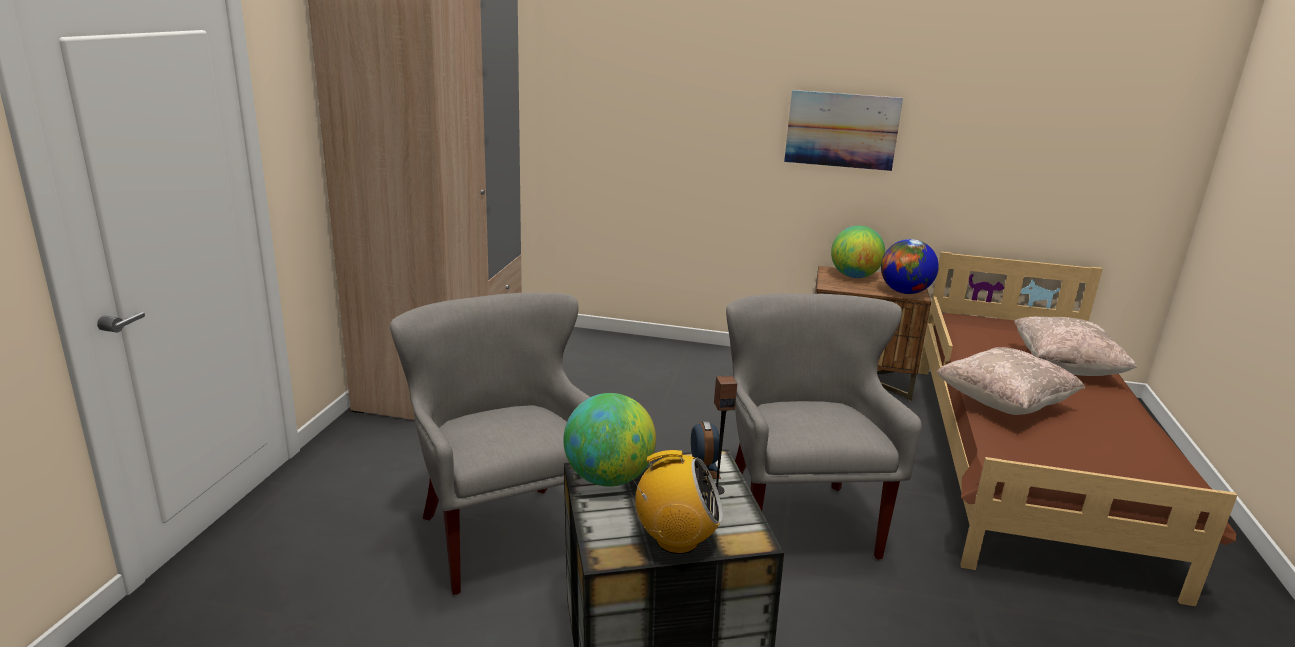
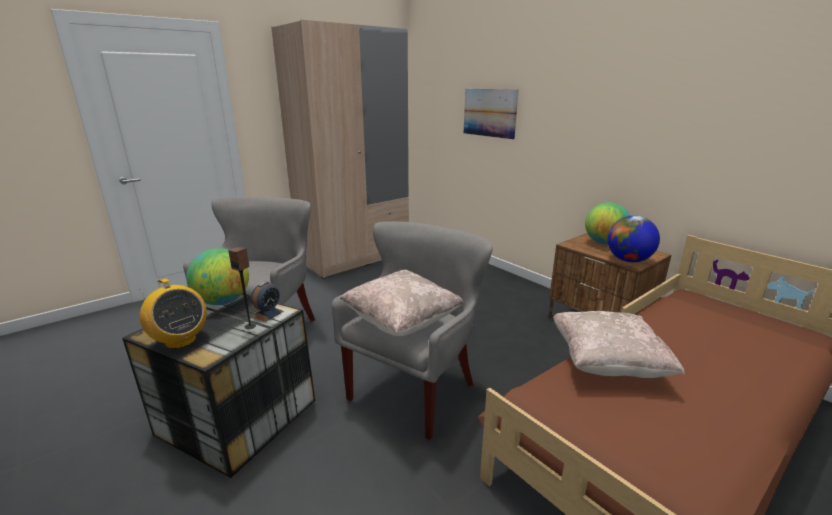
camera: 40 degrees right, 0 degrees up
picture [784,90,903,171] -> picture moved to [464,89,519,139]
beige pillow [1014,317,1137,376] -> beige pillow moved to [340,270,463,336]

